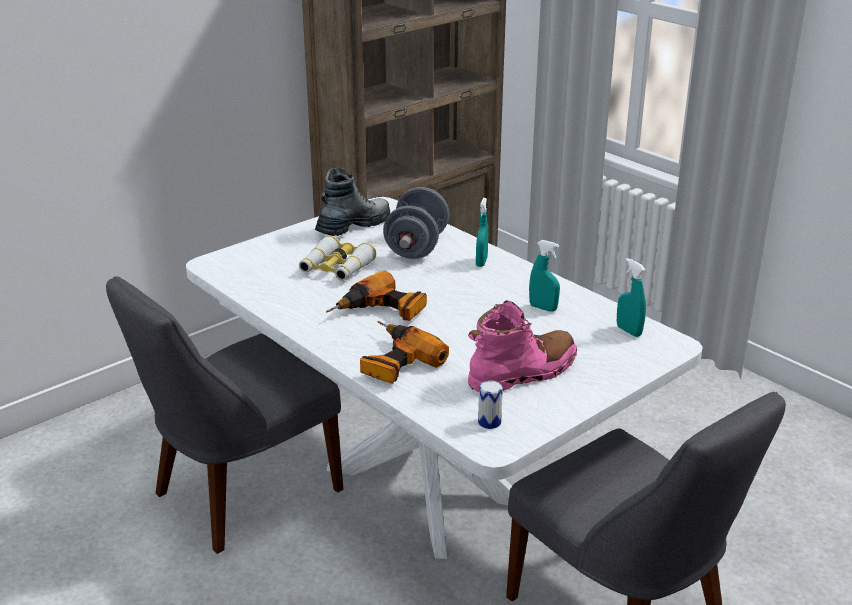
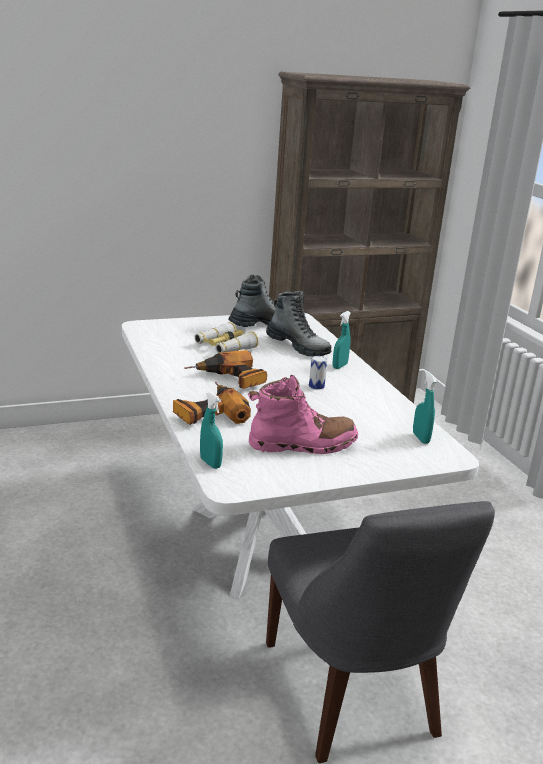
camera: 20 degrees right, 5 degrees down
grey chair [106,276,343,554] -> none
grey dumbbell [383,187,449,259] -> boot [266,291,332,356]
can [478,380,503,429] -> can moved to [309,356,327,390]
turquoise spray bottle [529,240,560,312] -> turquoise spray bottle moved to [200,392,223,469]

